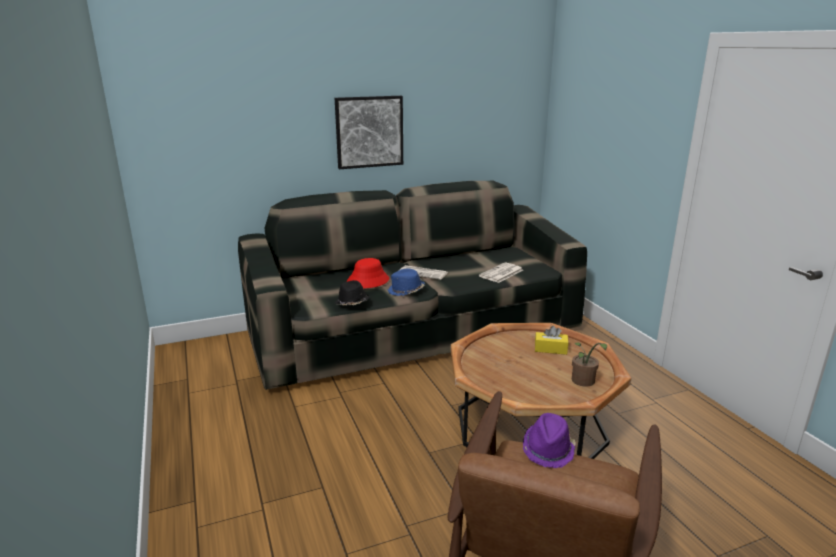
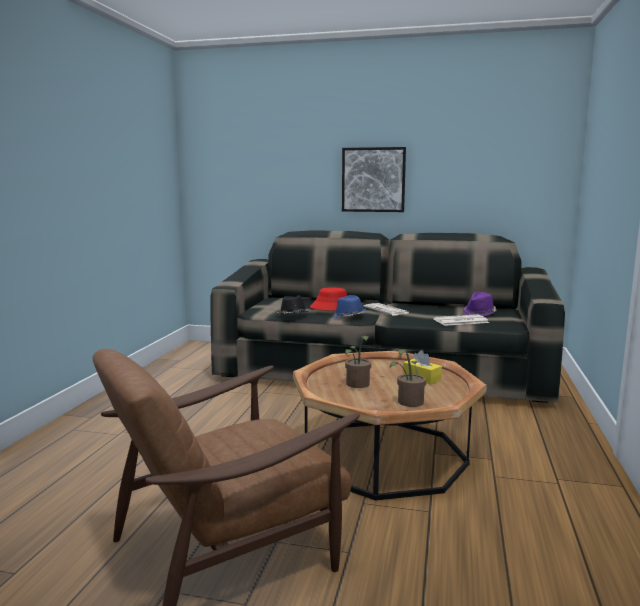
camera: 35 degrees right, 10 degrees down
purple hat [523,413,576,468] -> purple hat moved to [462,292,497,316]
none -> potted plant [345,336,371,388]

